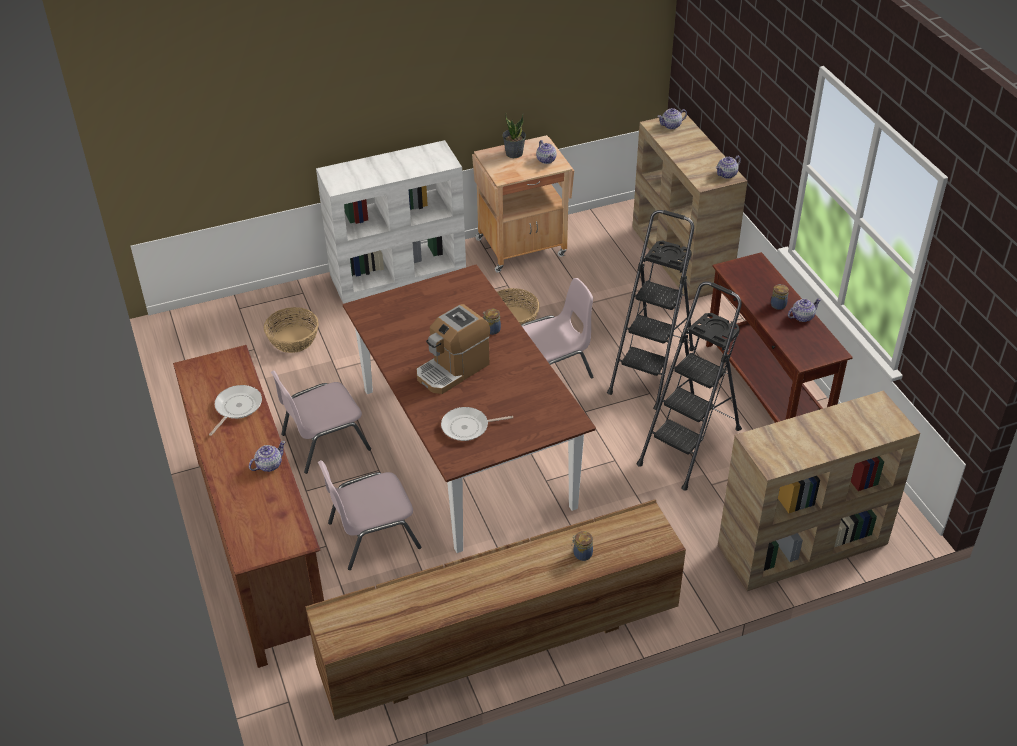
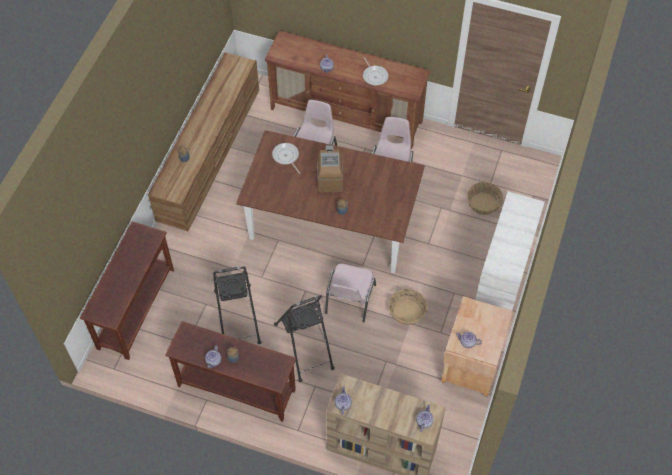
camera: 130 degrees right, 15 degrees up
frying pan [441,407,513,441] -> frying pan turned 60 degrees counterclockwise [272,143,301,174]
potted plant [502,114,526,158] -> none
brown bookcase [718,390,920,591] -> brown console table [80,221,174,360]

